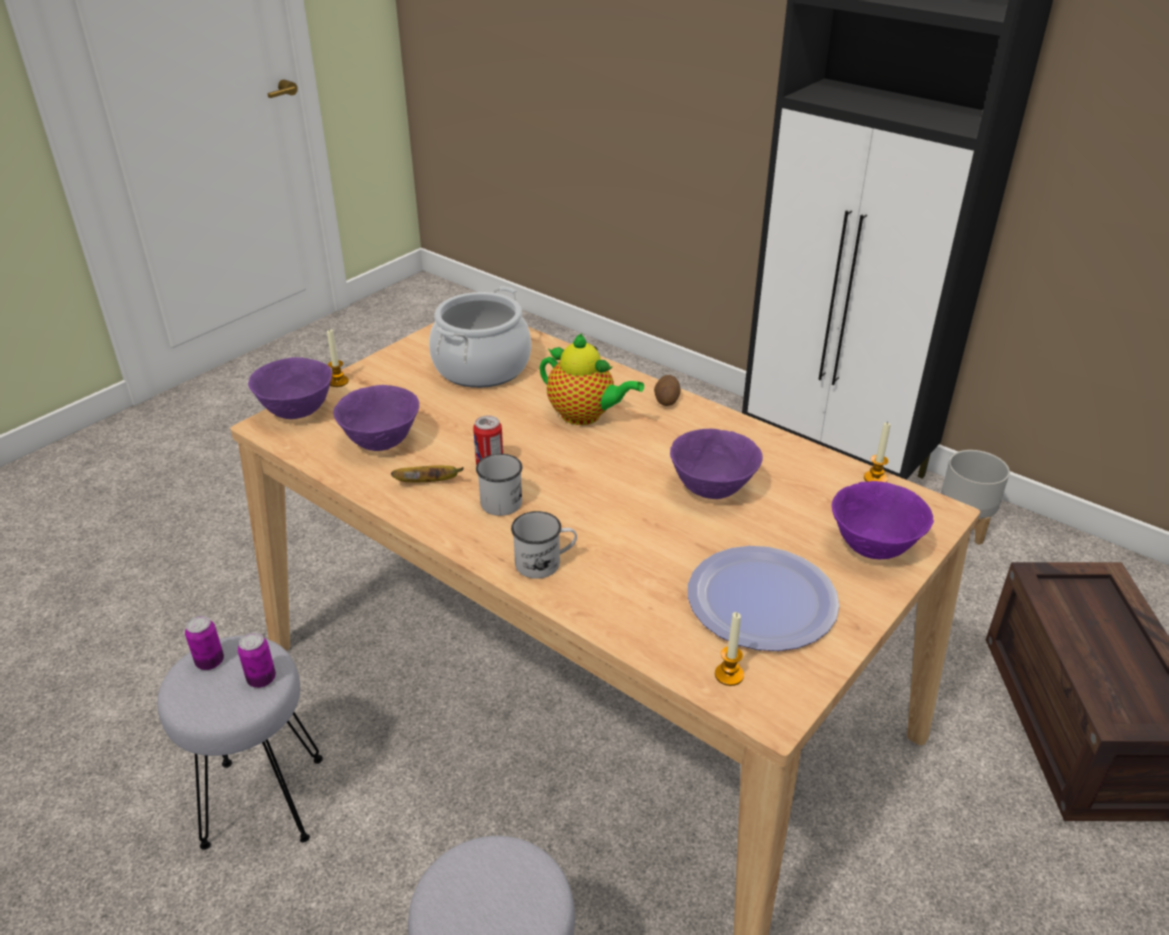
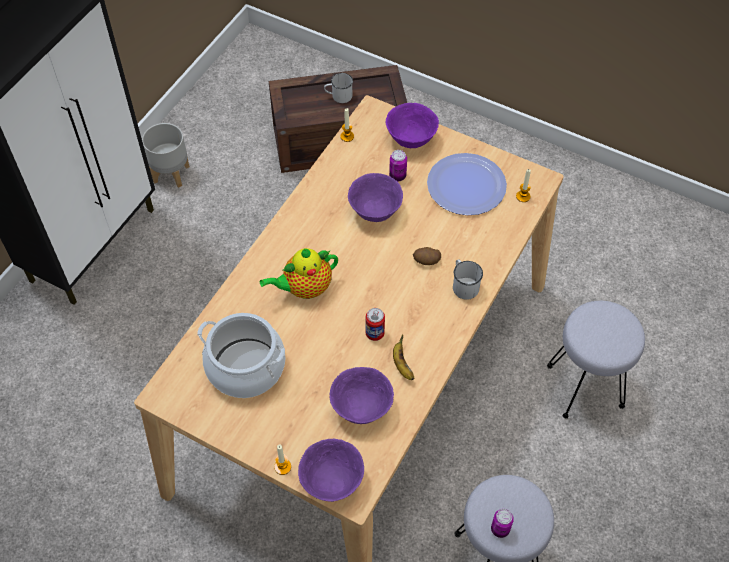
camera: 100 degrees left, 20 degrees up
can [238,632,276,688] -> can moved to [389,150,407,182]
white mug [476,454,522,516] -> white mug moved to [324,73,353,103]
teapot [540,334,644,425] -> teapot turned 135 degrees counterclockwise [260,248,338,299]
potato [654,375,680,406] -> potato moved to [413,247,441,265]

